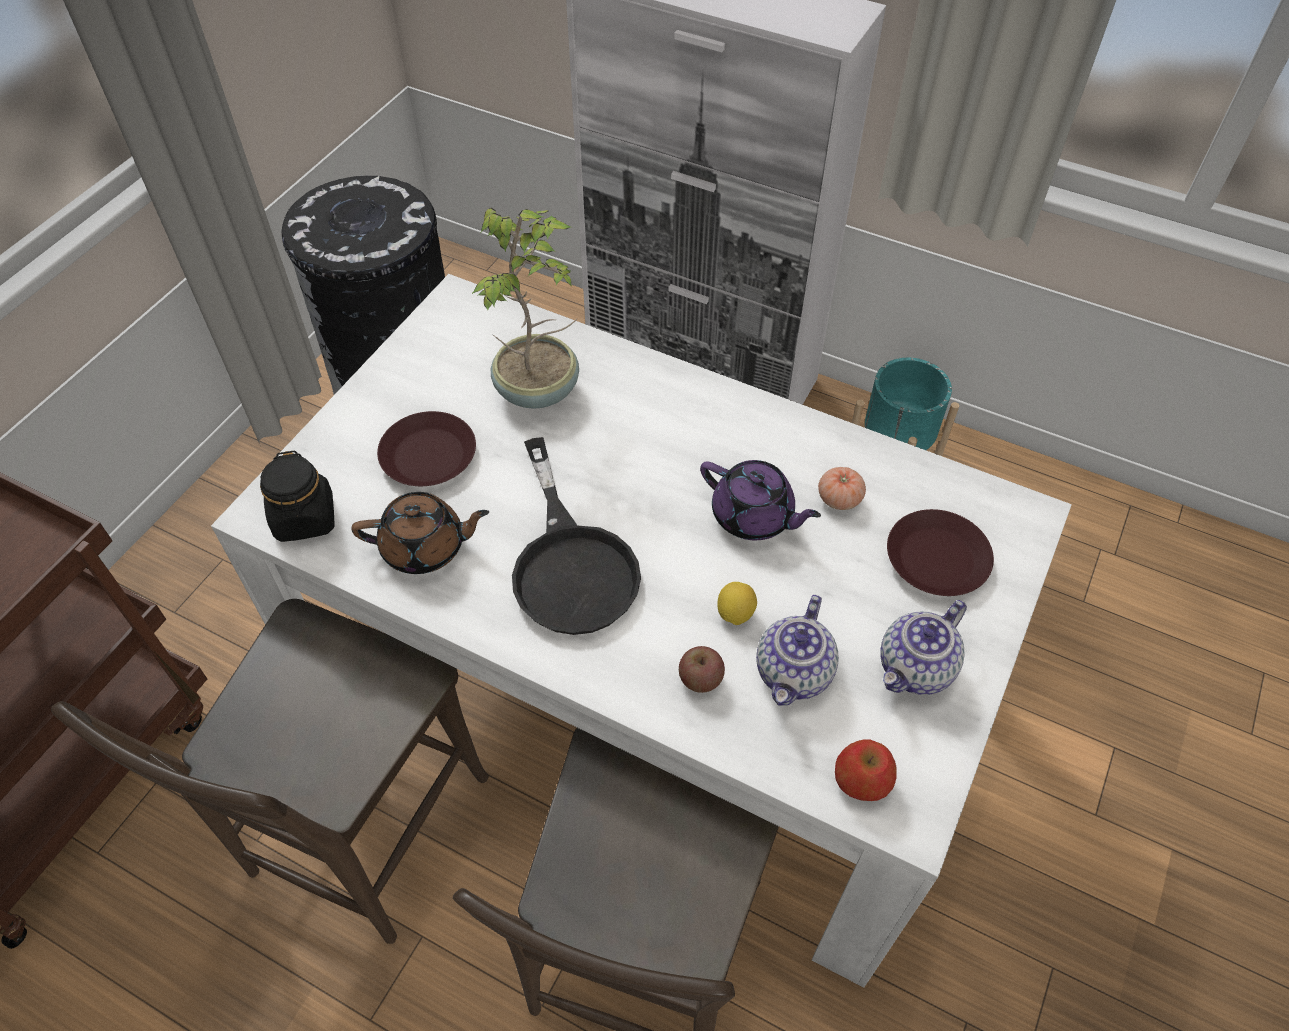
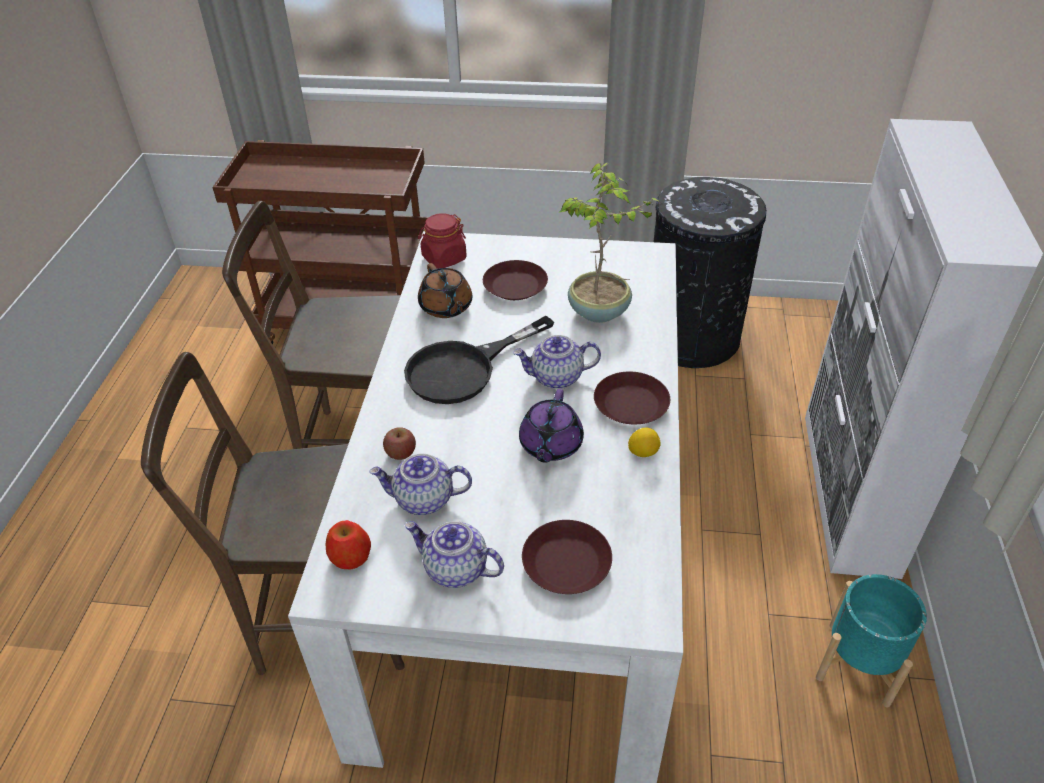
camera: 70 degrees right, 10 degrees down
black jar [260,450,335,542] -> red jar [418,213,467,269]
lemon [717,582,757,625] -> lemon moved to [628,428,661,457]
tomato [818,467,866,510] -> none
none -> teapot [513,335,601,389]
none -> brown plate [594,372,670,424]

